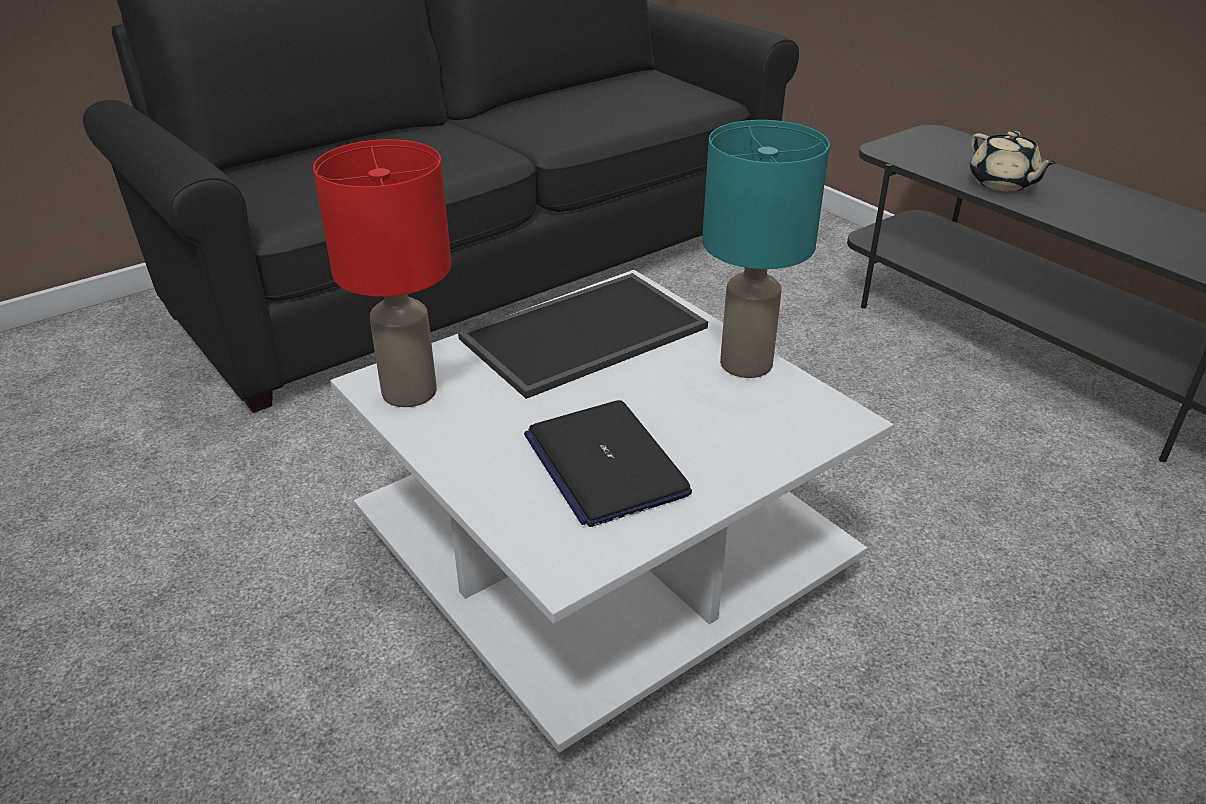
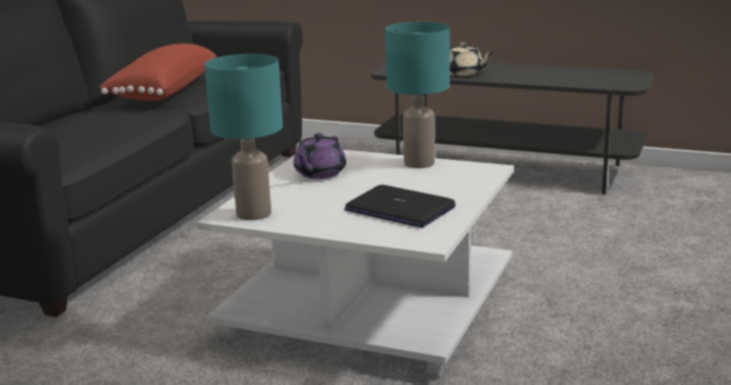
camera: 30 degrees left, 15 degrees down
red table lamp [313,139,451,407] -> turquoise table lamp [205,54,283,220]
tray [458,273,708,399] -> purple teapot [293,133,346,179]
none -> red pillow [99,44,217,101]

